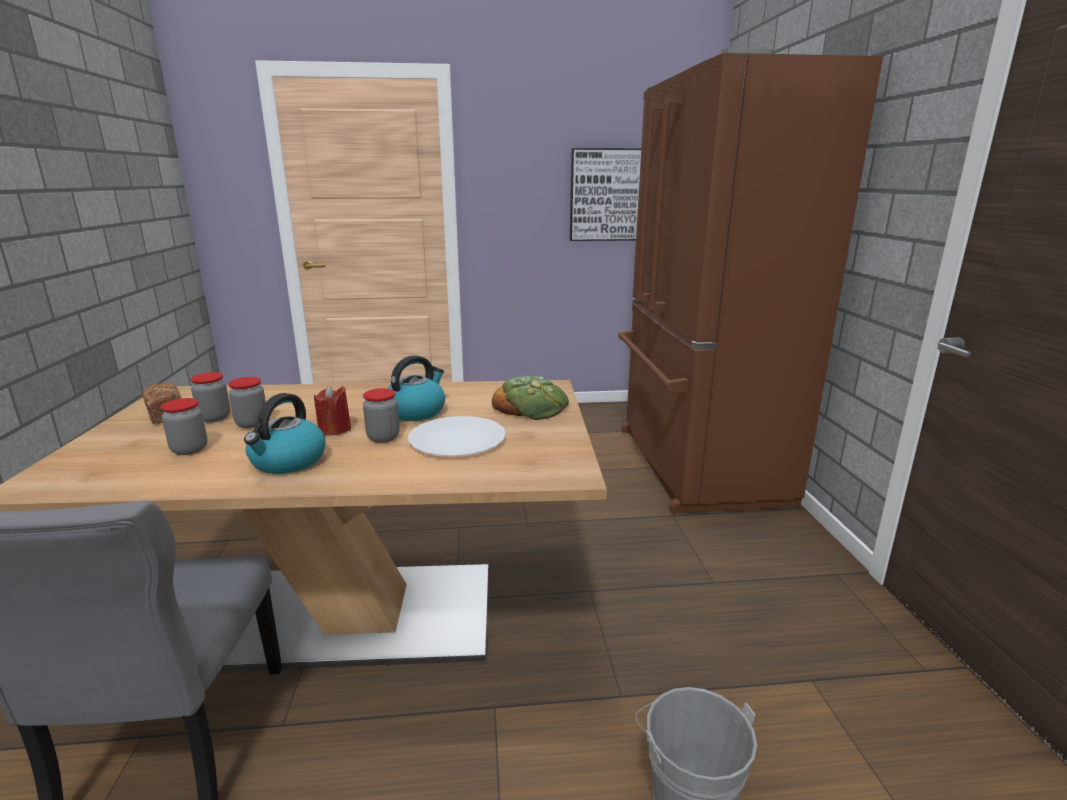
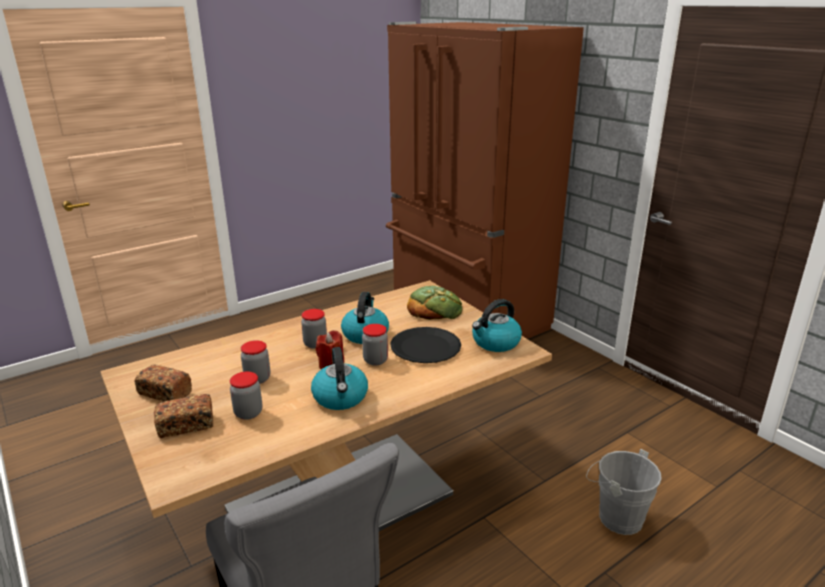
camera: 30 degrees left, 5 degrees up
jar [190,372,230,422] -> jar moved to [301,309,327,349]
white plate [408,416,506,457] -> black plate [390,327,461,363]
picture [570,148,641,241] -> none
none -> bread [154,394,213,438]
none -> kettle [472,299,522,352]

